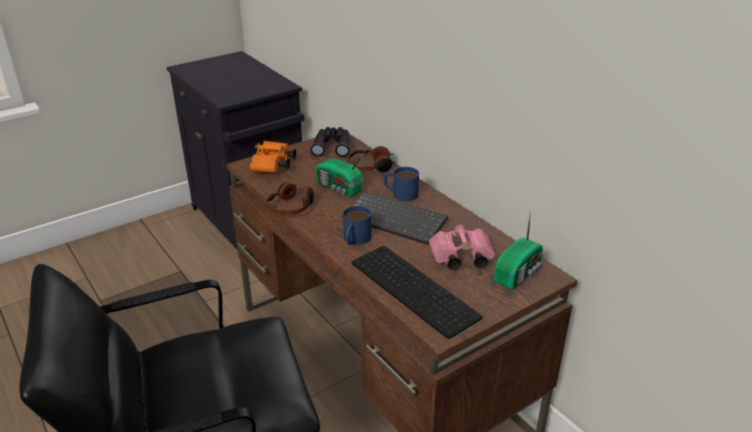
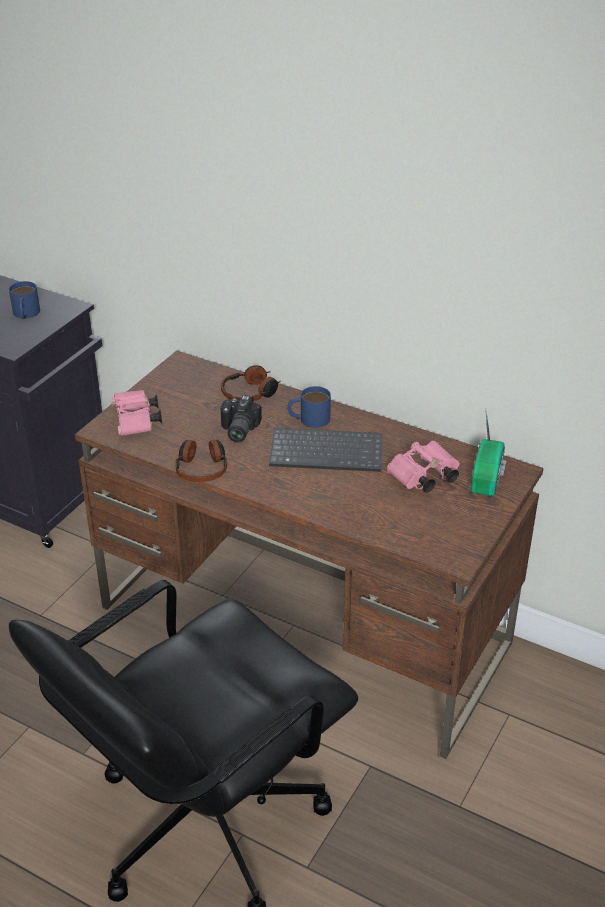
camera: 25 degrees left, 5 degrees up
orange binoculars [250,141,296,173] -> pink binoculars [112,390,162,436]
black binoculars [310,127,350,157] -> none
radio [316,151,365,197] -> camera [221,395,262,443]
blue mug [343,206,371,245] -> blue mug moved to [9,281,40,319]
keyboard [352,246,482,339] -> none

